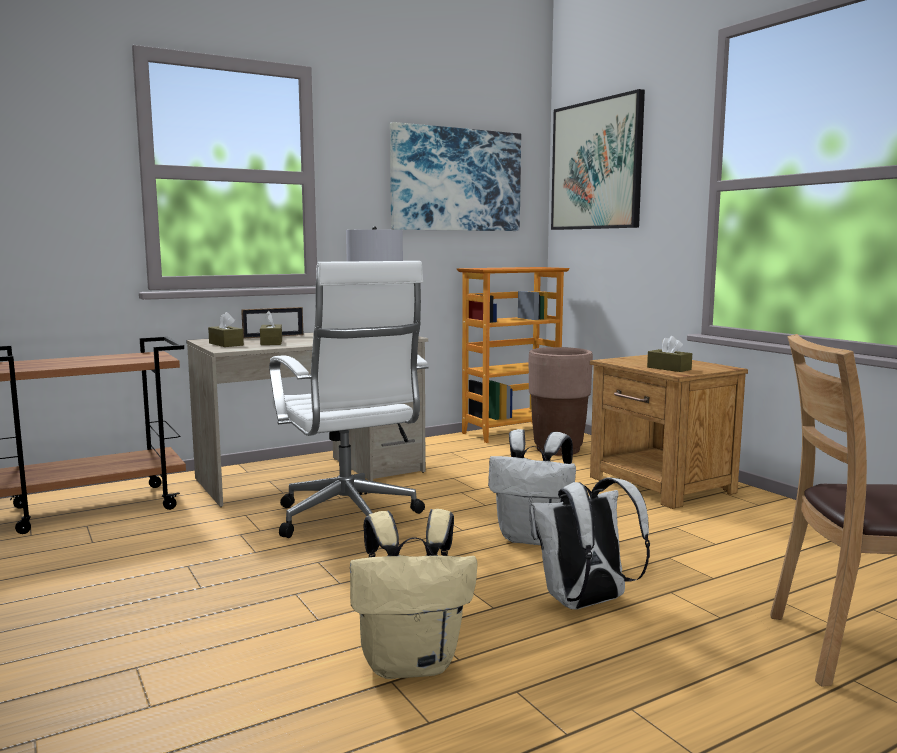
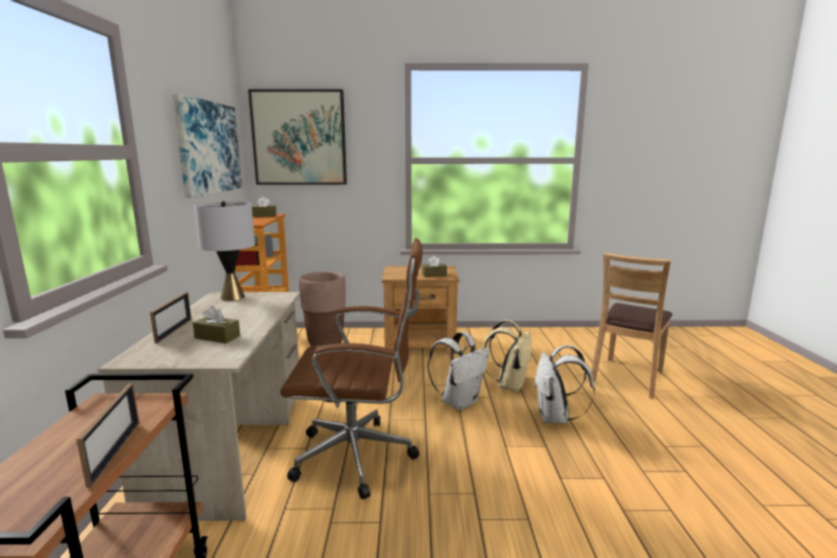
camera: 60 degrees left, 5 degrees up
brown tissue box [208,312,244,347] -> brown tissue box moved to [252,197,276,217]
white office chair [269,261,429,538] -> brown office chair [280,238,422,499]
beige backpack [350,509,478,679] -> beige backpack moved to [482,320,532,392]
none -> picture frame [76,383,139,488]

